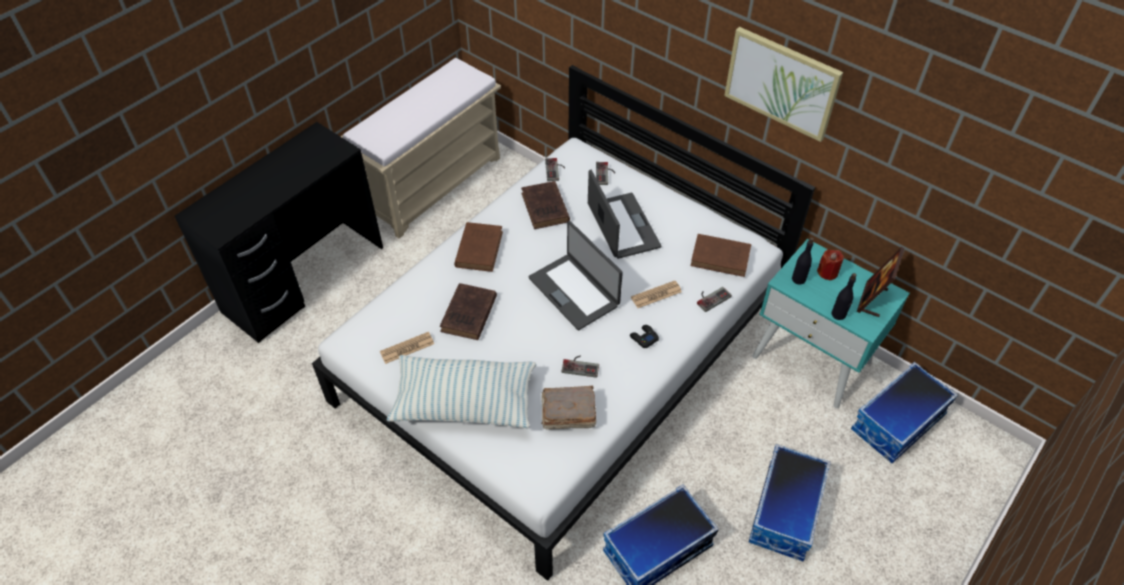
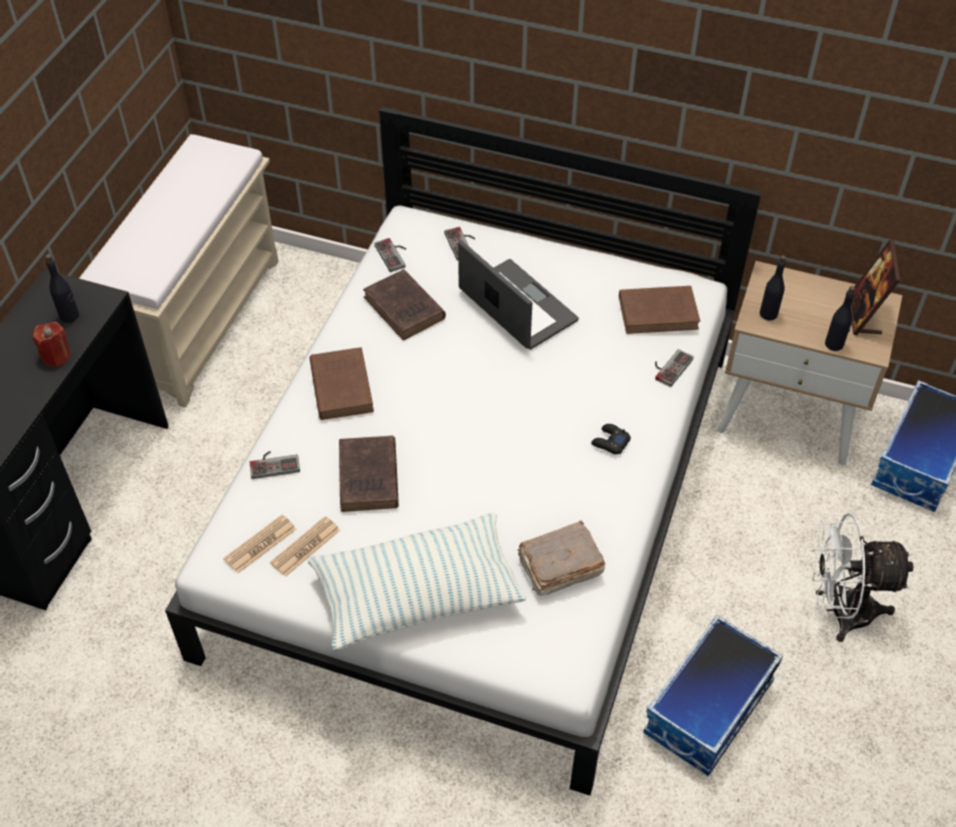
camera: 20 degrees left, 0 degrees up
laptop [529,221,623,330] -> none
game controller [561,355,599,378] -> game controller moved to [250,451,300,479]
newspaper [631,281,682,308] -> newspaper moved to [224,515,296,573]
picture [724,27,843,142] -> none
storage box [749,444,831,561] -> white fan [812,513,913,642]
turquoise nightstand [752,239,910,408] -> beige nightstand [717,261,903,465]
red candle [817,250,844,281] -> red candle moved to [32,322,71,367]
none -> black bottle [45,254,79,323]

